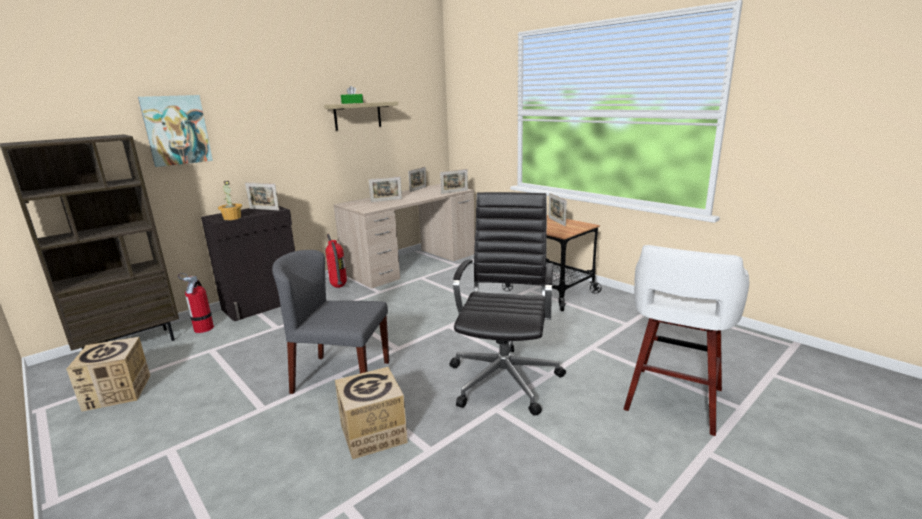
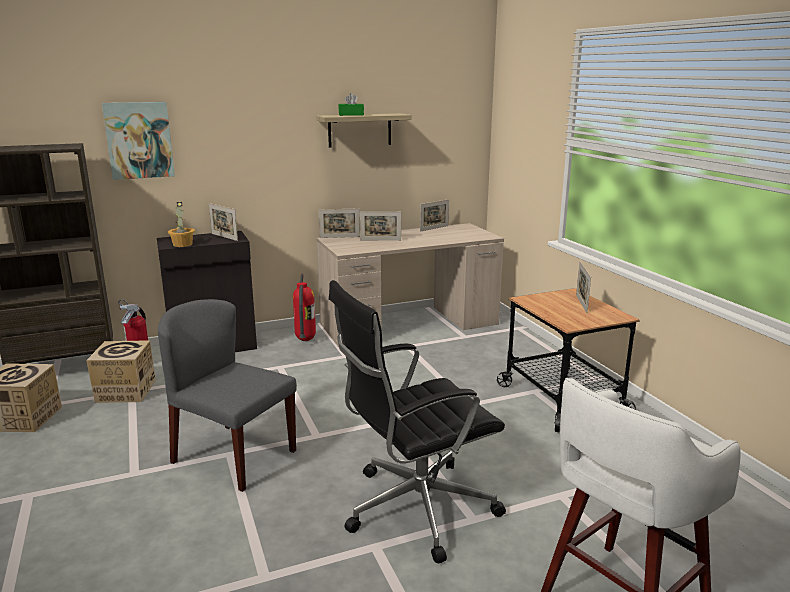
camera: 20 degrees right, 0 degrees up
cardboard box [335,367,408,460] -> cardboard box moved to [86,340,156,403]
picture frame [440,169,468,194] -> picture frame moved to [319,208,360,238]
black office chair [450,192,566,416] -> black office chair turned 150 degrees counterclockwise [329,280,506,564]

